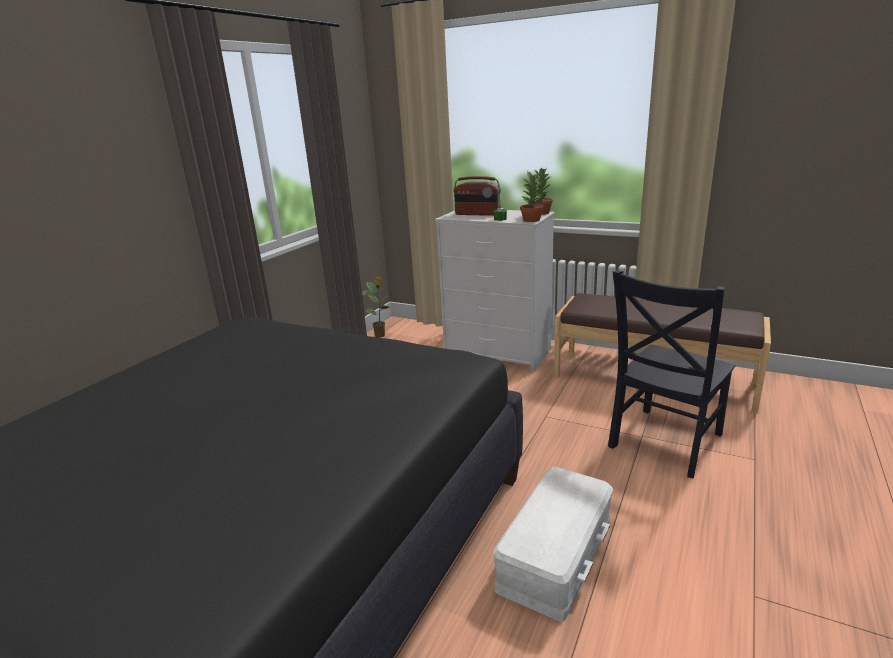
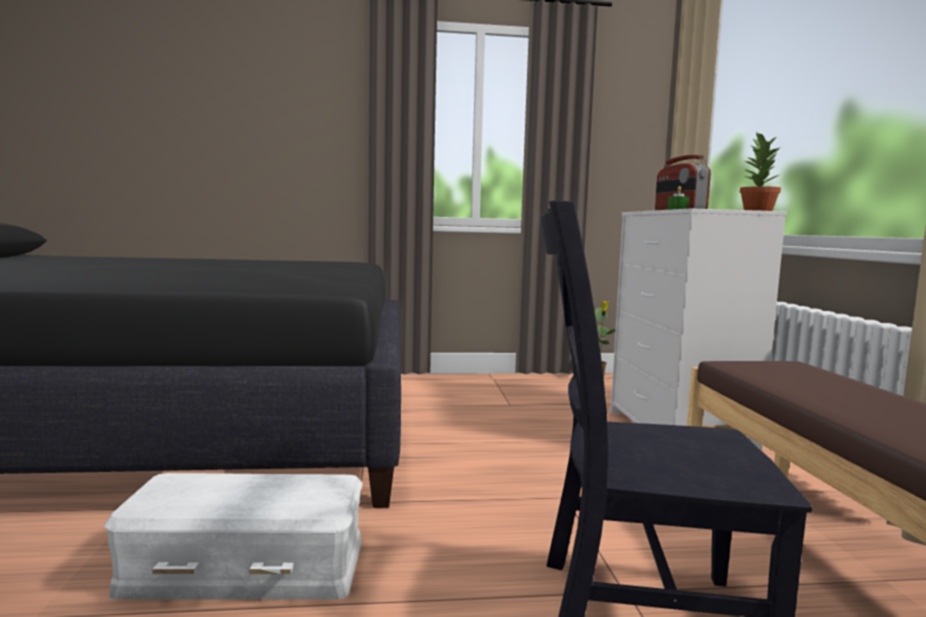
camera: 55 degrees right, 15 degrees down
potted plant [520,172,544,222] -> none

